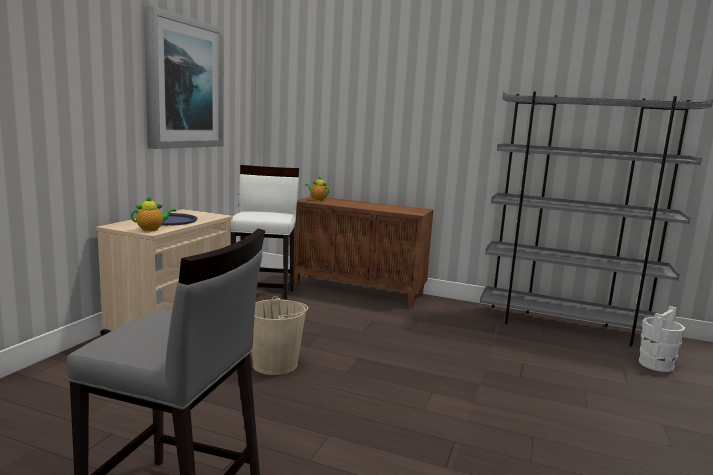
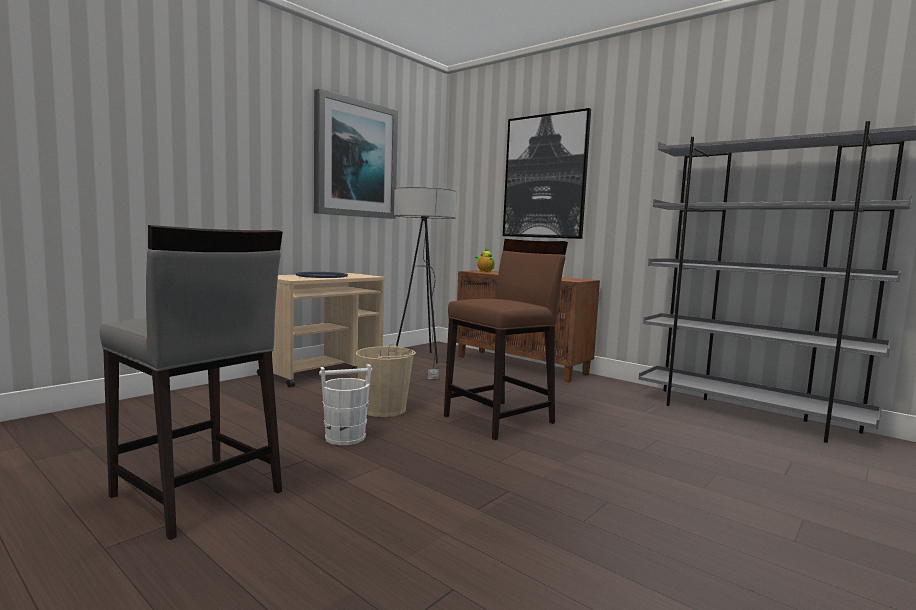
camera: 20 degrees right, 5 degrees down
teapot [131,196,176,232] -> none
white stool [231,165,299,300] -> floor lamp [394,187,457,379]
white bucket [639,306,685,372] -> white bucket moved to [319,364,372,445]
none -> brown stool [444,239,568,440]
none -> picture [503,108,591,239]

